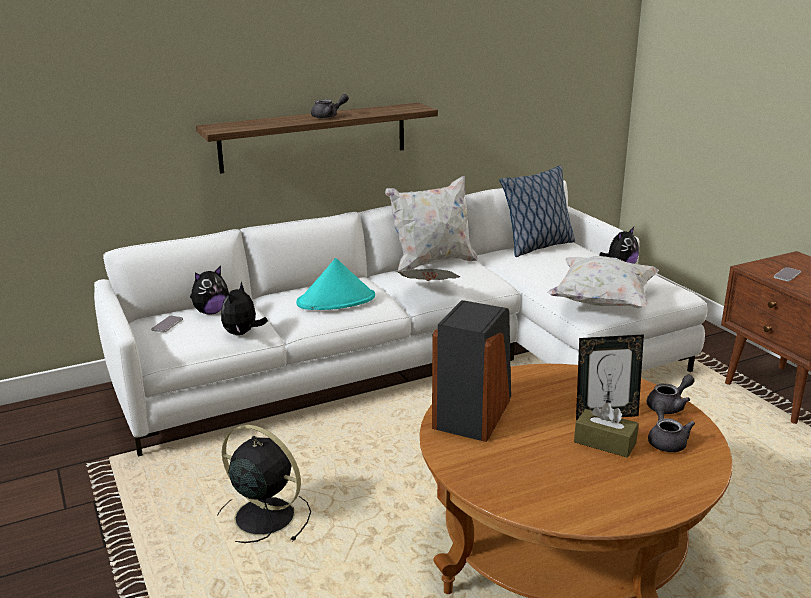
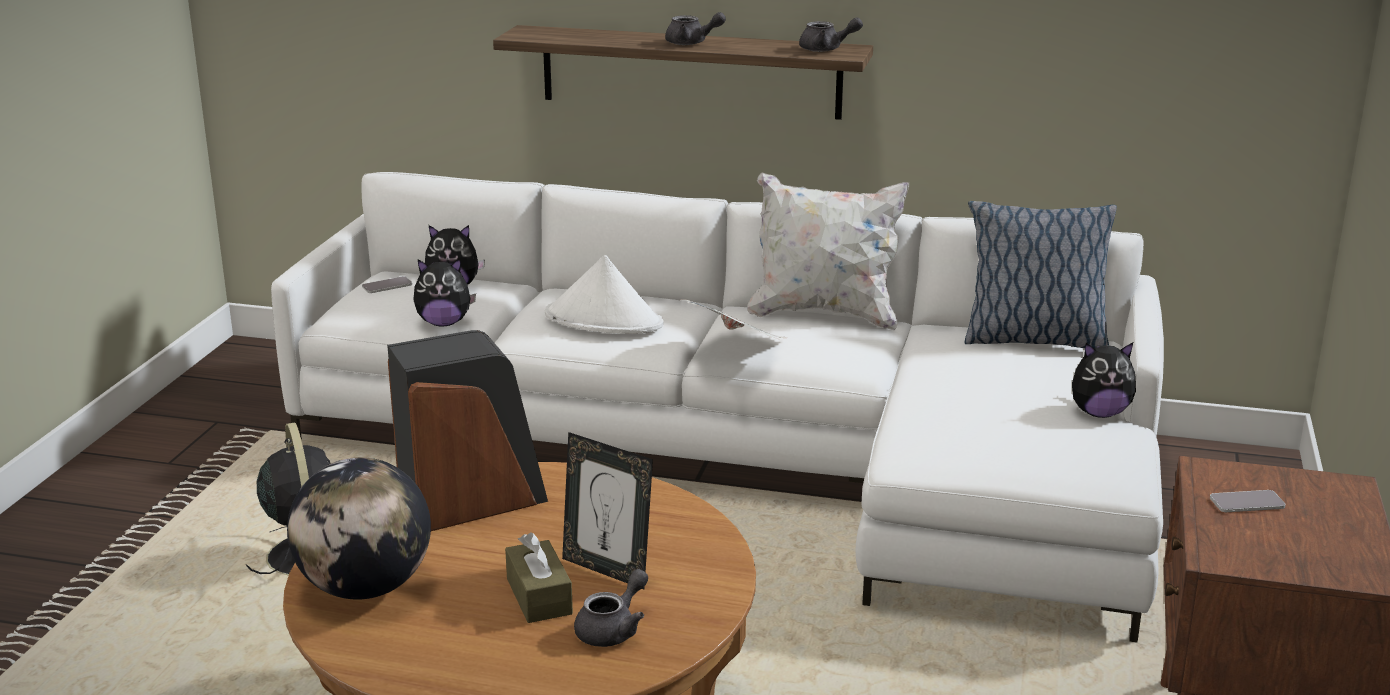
camera: 40 degrees right, 0 degrees up
plush toy [221,282,268,335] -> plush toy turned 150 degrees counterclockwise [413,259,476,327]
turquoise hat [296,258,375,310] -> white hat [545,255,664,334]
white pillow [547,256,659,308] -> none
grey teapot [647,375,695,414] -> grey teapot moved to [799,17,863,52]
none -> globe [287,457,431,600]

